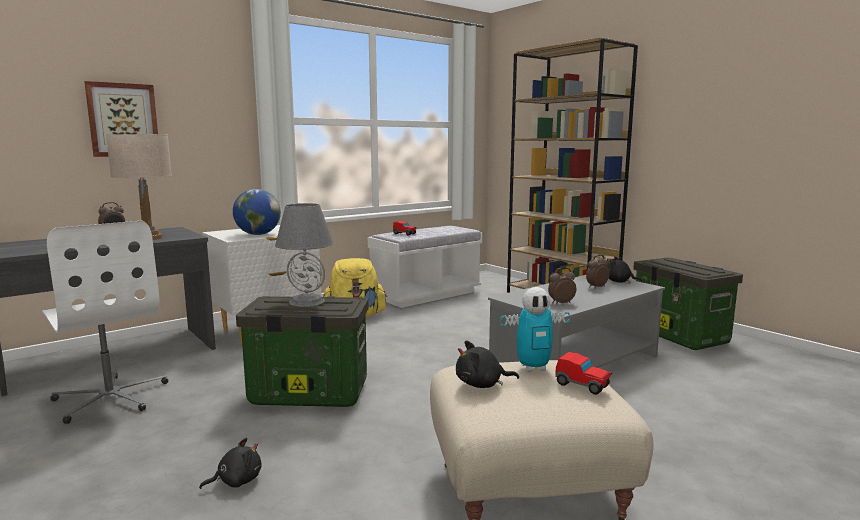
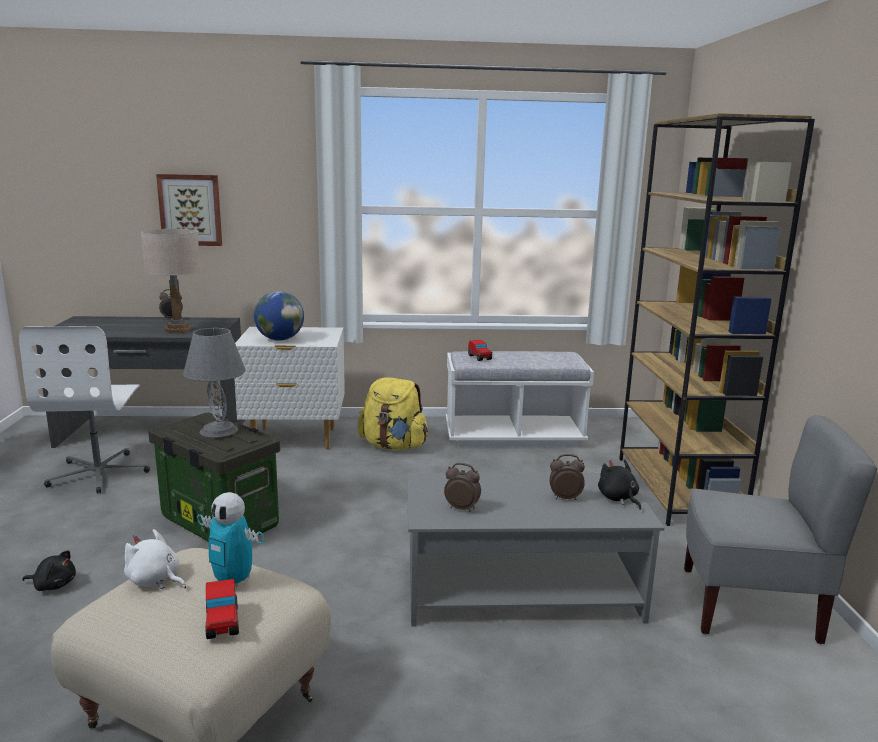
camera: 35 degrees right, 5 degrees up
black plush toy [456,341,519,388] -> white plush toy [124,529,186,589]
storage box [633,258,743,350] -> grey chair [684,415,877,644]

